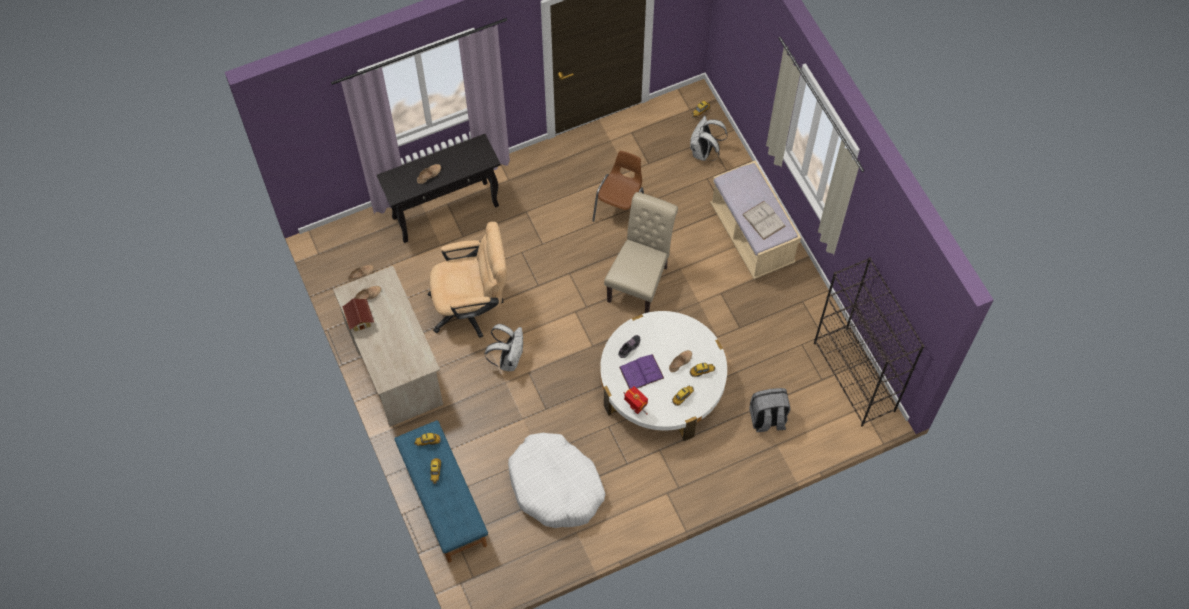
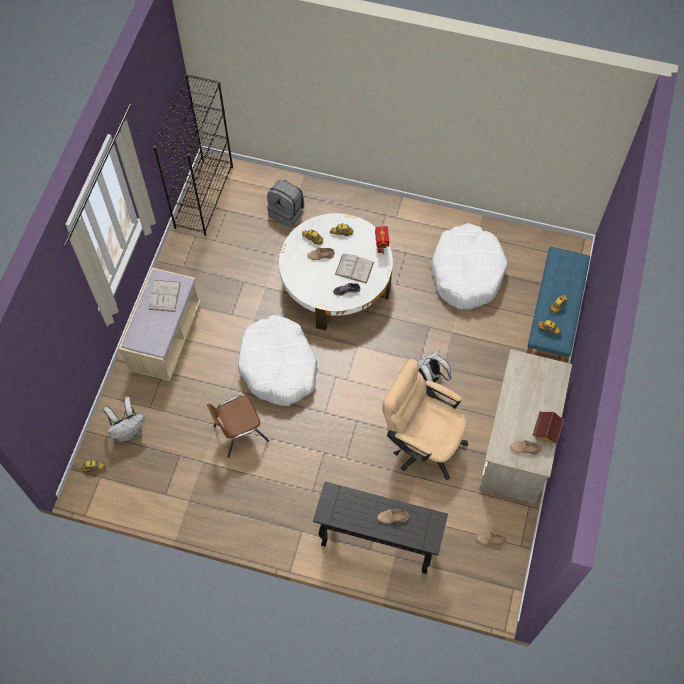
camera: 140 degrees left, 0 degrees up
beige chair [604,192,678,313] -> white dog bed [238,315,318,406]
purple book [619,354,664,389] -> white book [335,254,374,284]

